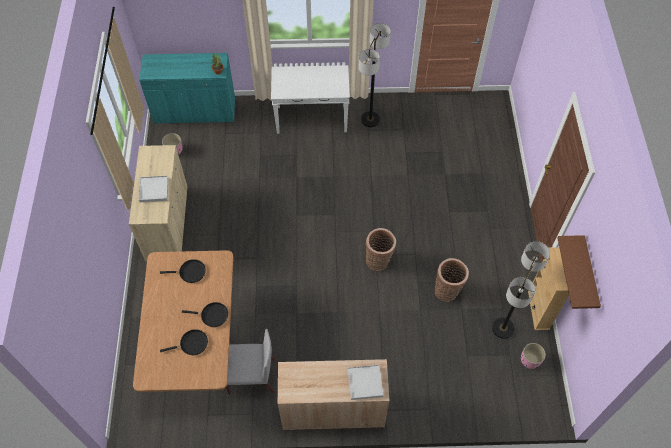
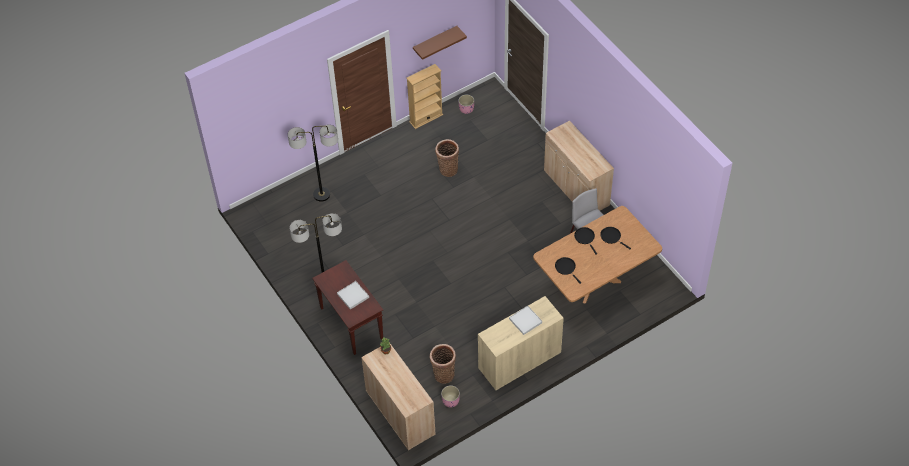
camera: 120 degrees left, 5 degrees down
turquoise cabinet [139,53,235,124] -> beige cabinet [361,344,436,450]
white console table [271,65,350,134] -> brown console table [312,260,383,355]
white tray [348,365,383,400] -> white tray moved to [337,281,369,310]
basket [366,228,396,271] -> basket moved to [430,344,456,384]
floor lamp [492,241,550,339] -> floor lamp moved to [288,125,338,201]

